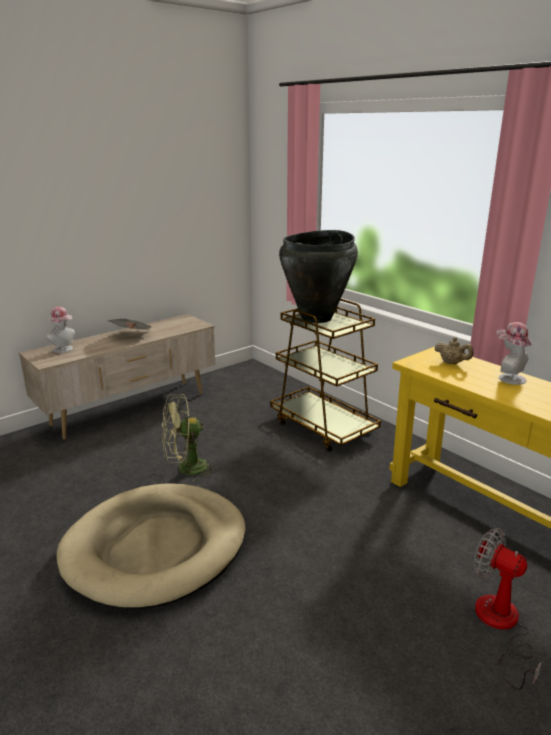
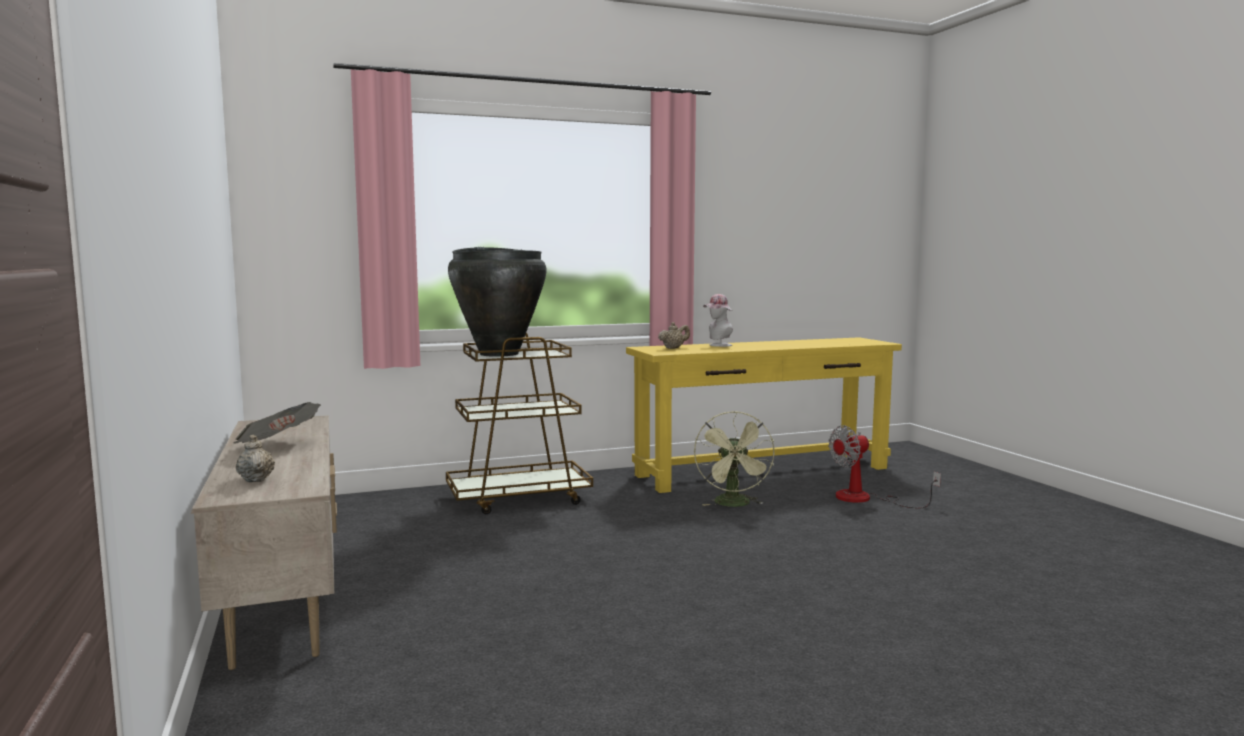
camera: 70 degrees left, 15 degrees down
hat [46,307,75,353] -> beige teapot [236,435,275,482]
beige dog bed [57,483,245,610] -> none
green fan [162,394,218,481] -> green fan moved to [694,411,774,507]

